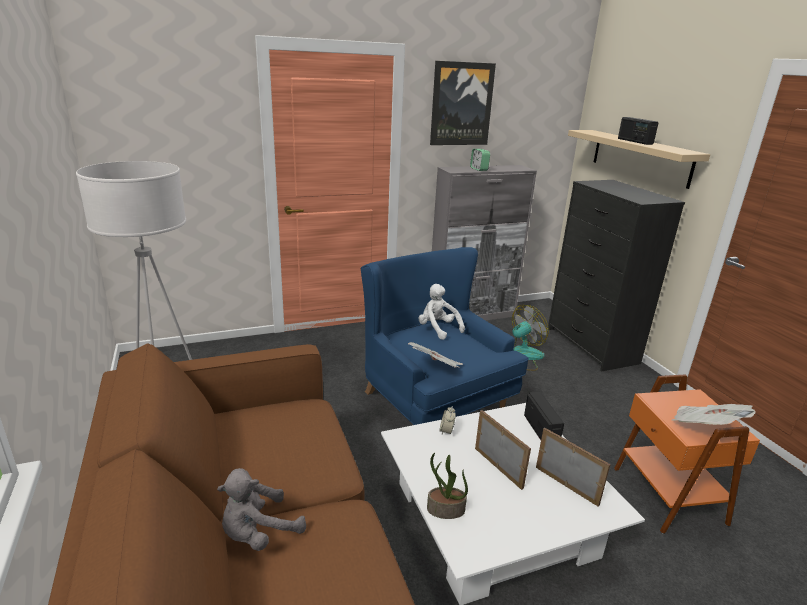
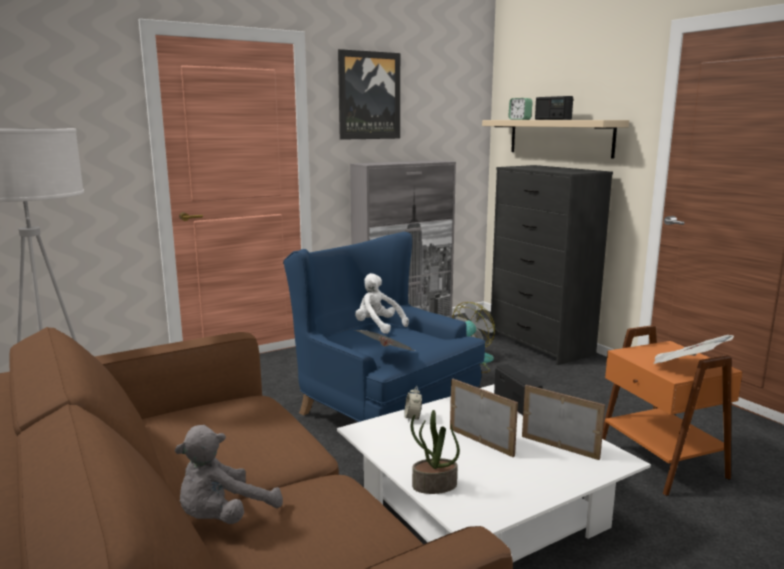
camera: 10 degrees left, 10 degrees down
alarm clock [470,149,490,171] -> alarm clock moved to [508,98,533,120]

